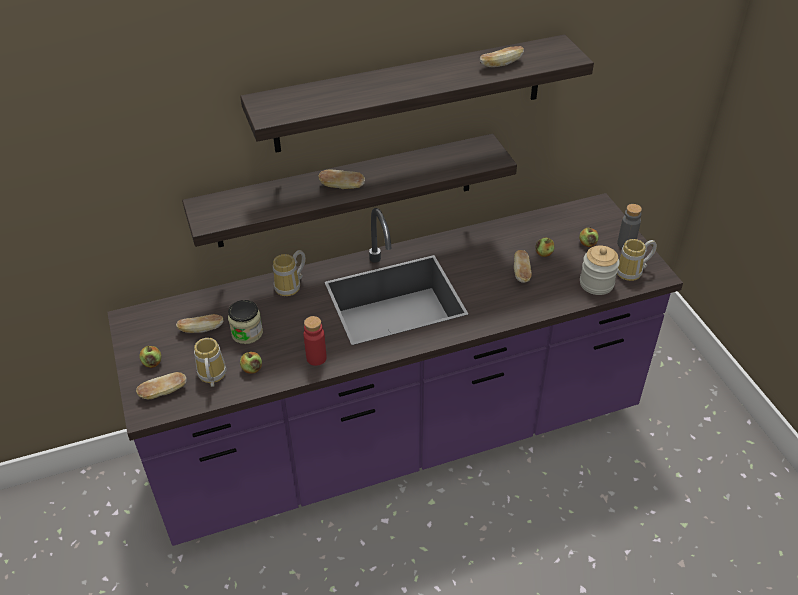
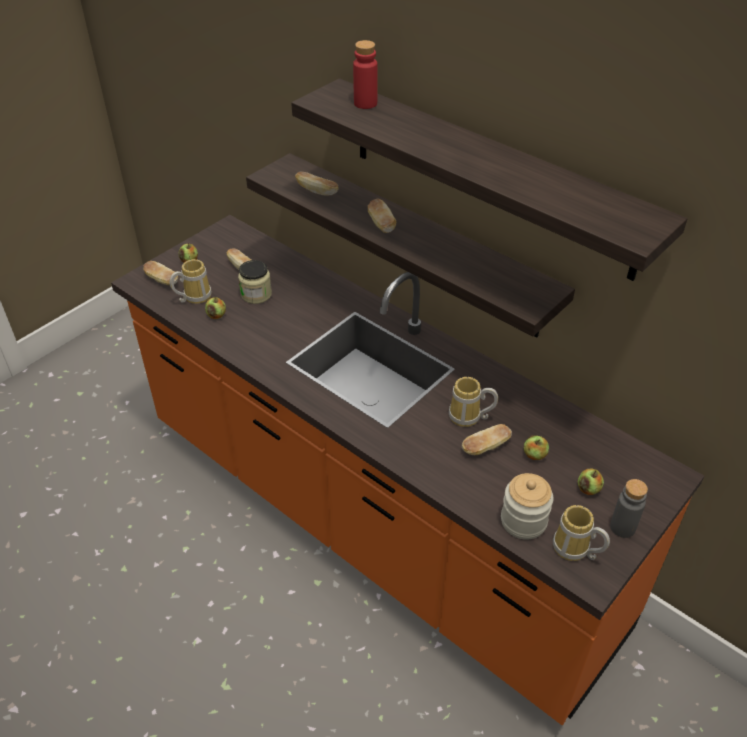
camera: 60 degrees right, 0 degrees up
purple counter [107,193,683,546] -> orange counter [111,215,704,725]
mug [273,250,306,296] -> mug moved to [449,377,498,427]
red bottle [304,316,327,366] -> red bottle moved to [353,40,378,109]
bread [480,46,524,67] -> bread moved to [295,172,339,196]

